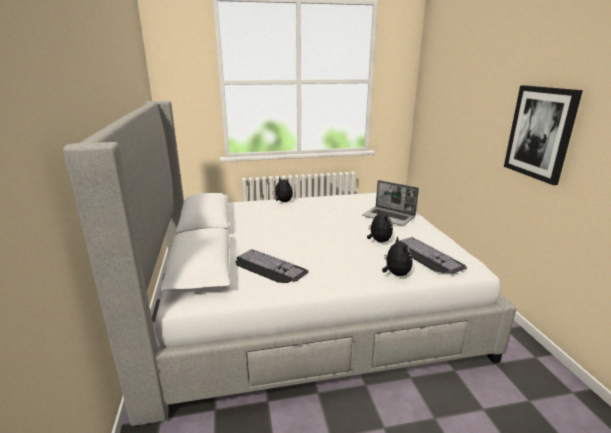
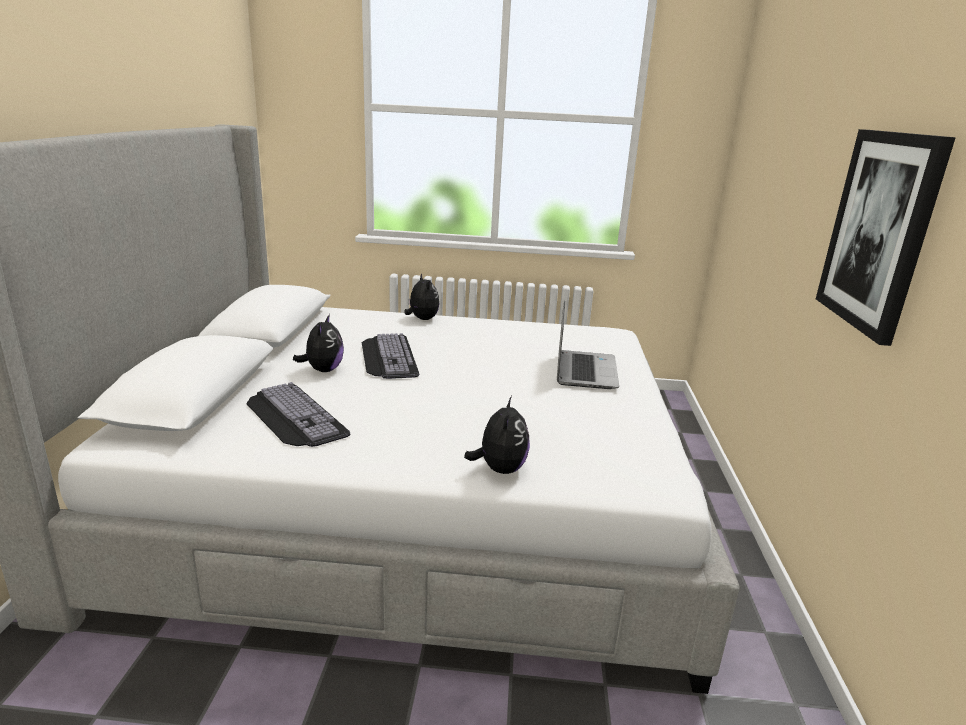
camera: 15 degrees right, 0 degrees up
laptop [362,180,419,226] -> laptop turned 135 degrees counterclockwise [557,301,619,389]
plush toy [367,209,393,243] -> plush toy moved to [293,314,344,372]
keyboard [399,237,467,274] -> keyboard moved to [362,333,419,379]

